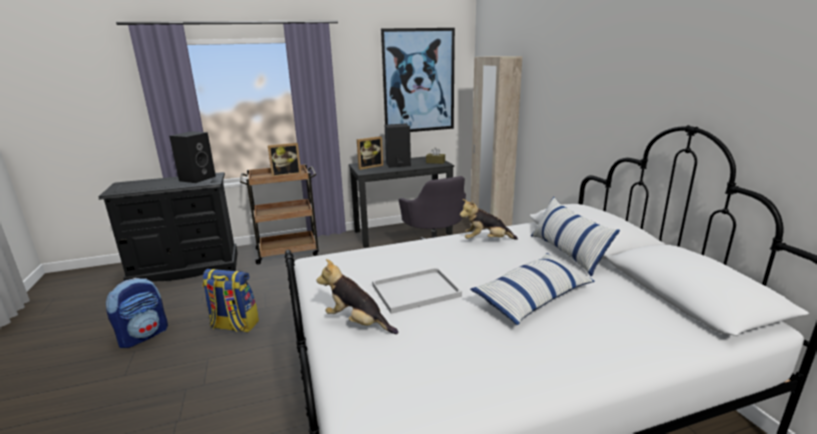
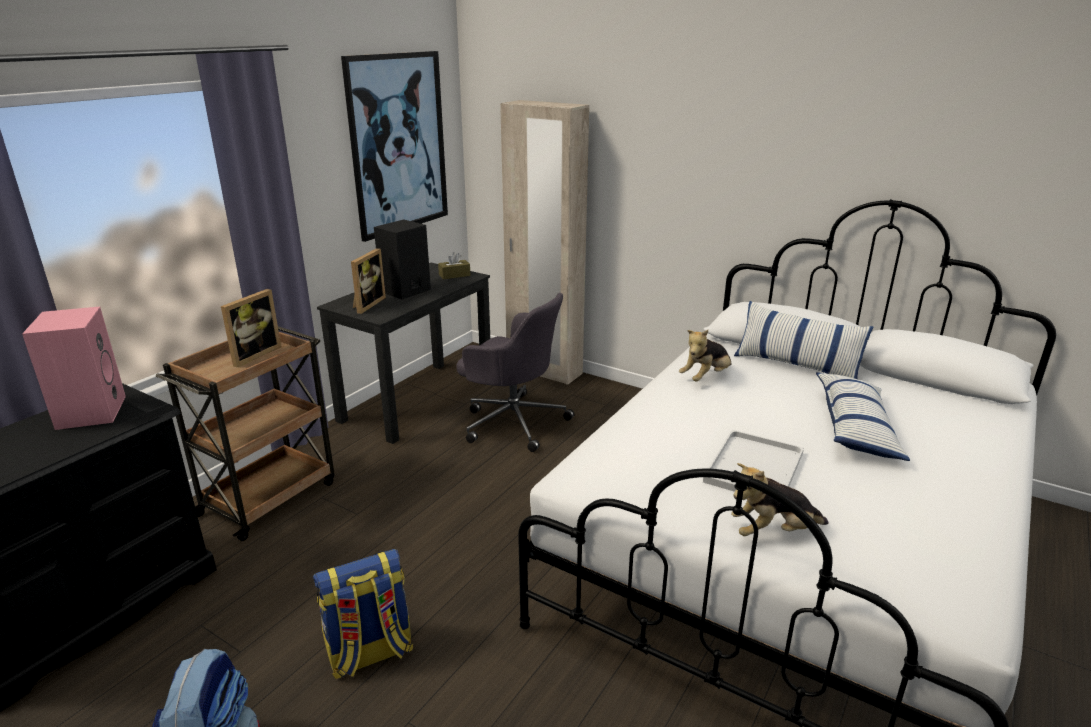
camera: 40 degrees left, 5 degrees up
black speaker [169,131,216,183] -> pink speaker [22,307,126,430]

